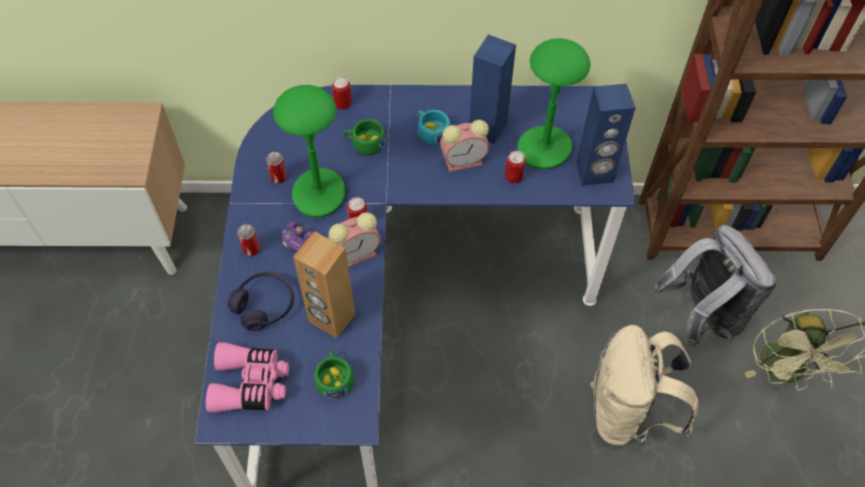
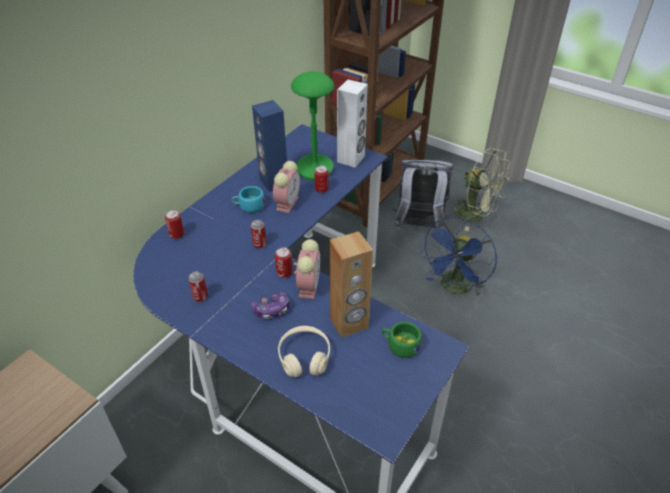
camera: 55 degrees left, 15 degrees down
pink binoculars [206,342,289,412] -> none
purple headphones [228,272,294,331] -> beige headphones [278,326,330,378]
can [237,224,260,256] -> can moved to [251,220,267,249]
green table lamp [273,85,345,218] -> none
green cup [344,119,386,155] -> none
blue speaker [576,84,635,186] -> white speaker [337,80,368,168]
beige backpack [591,325,699,446] -> blue fan [420,217,497,296]

